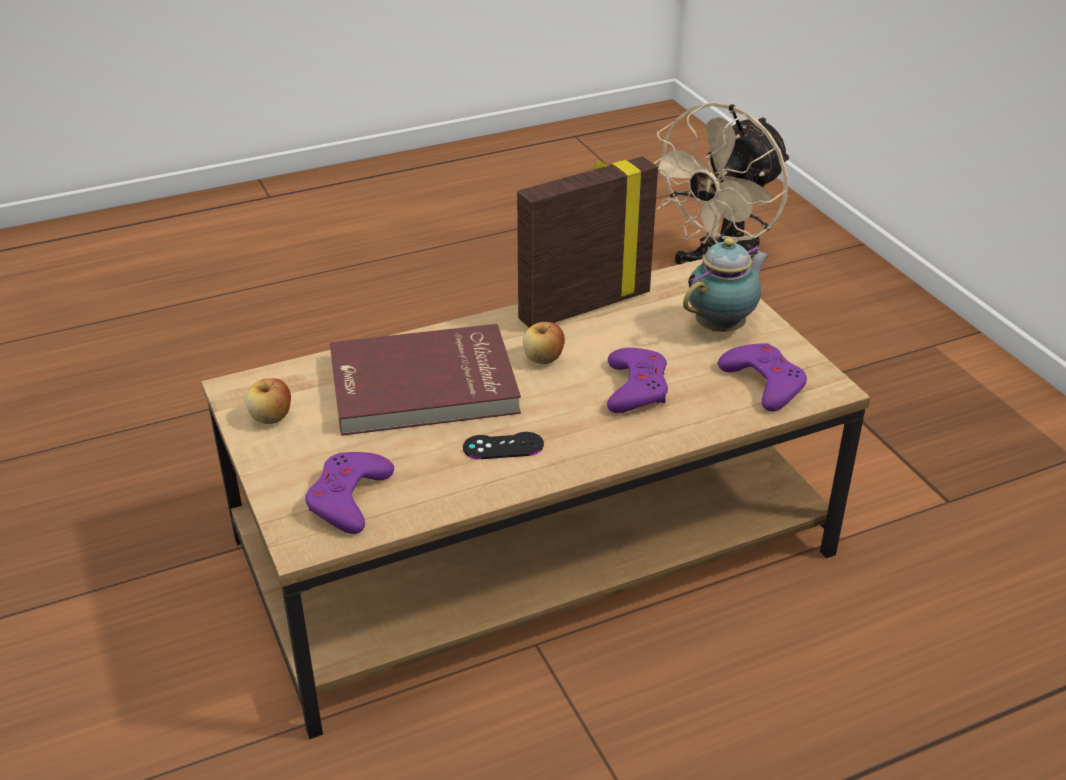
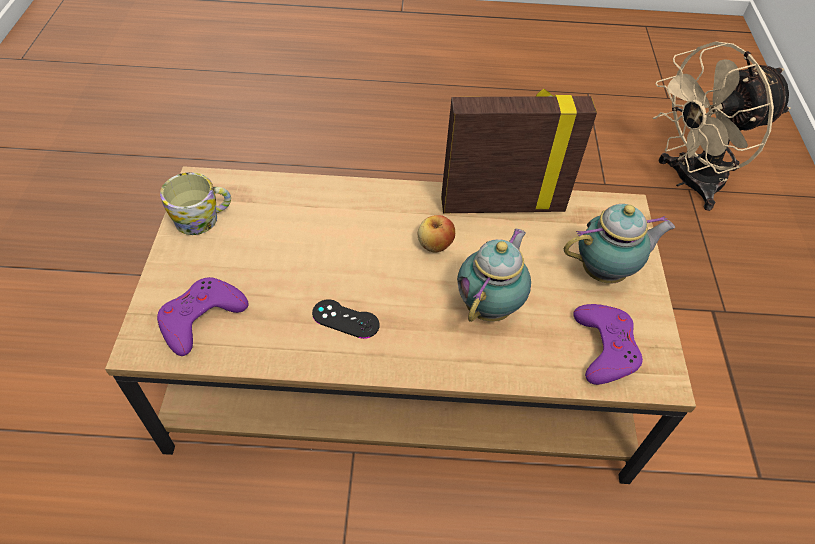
camera: 25 degrees right, 15 degrees up
apple [246,378,291,424] -> mug [160,172,231,235]
red book [330,324,521,436] -> none
purple game controller [607,348,668,413] -> teapot [457,228,531,322]

